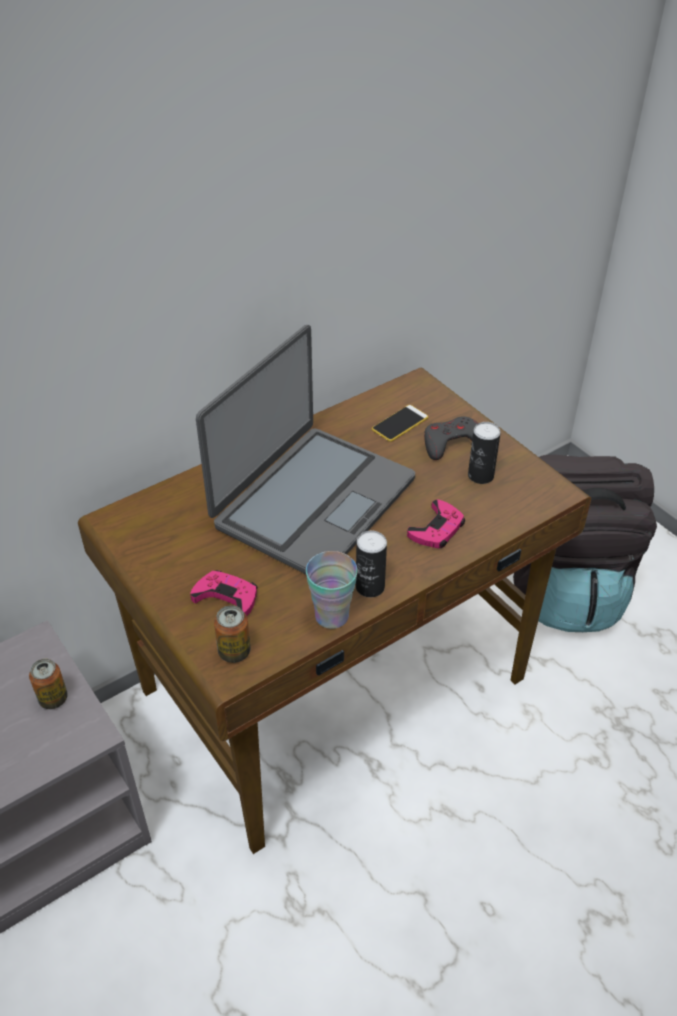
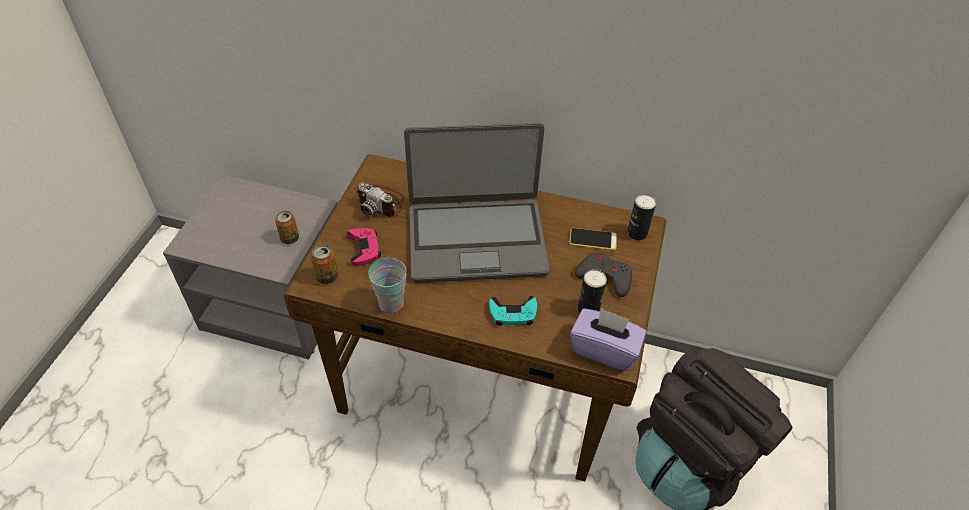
camera: 50 degrees right, 5 degrees up
can [356,530,387,597] -> can moved to [627,194,656,240]
pink game controller [407,499,465,549] -> turquoise game controller [489,296,537,326]
none -> camera [355,182,405,217]
none -> purple tissue box [570,308,646,371]

